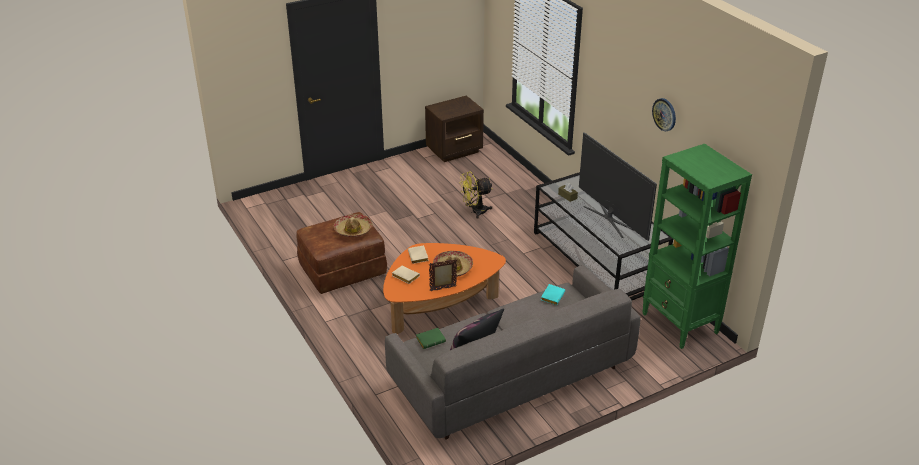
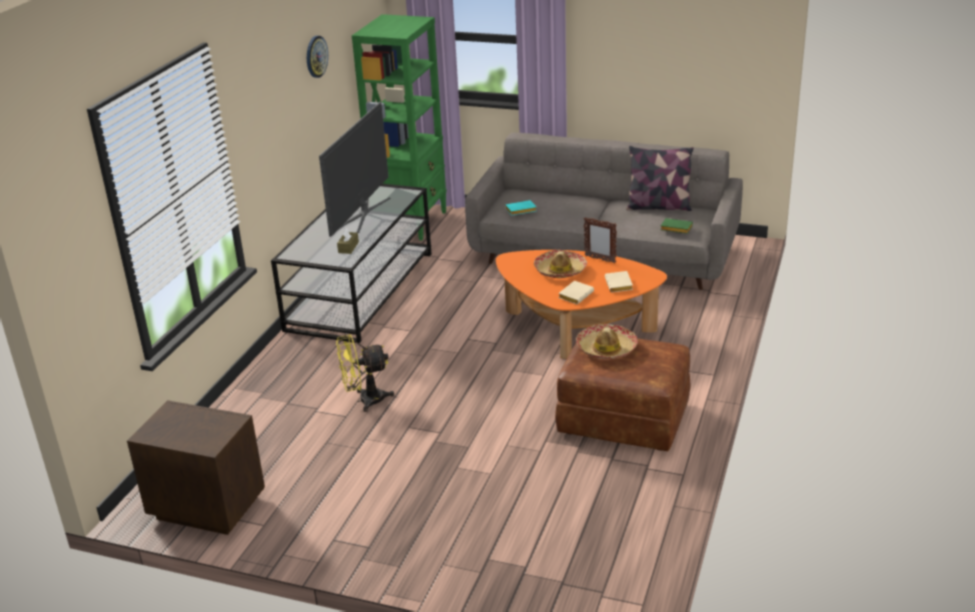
camera: 130 degrees left, 5 degrees down
yellow fan [459,171,492,219] -> yellow fan turned 135 degrees clockwise [336,334,394,412]

